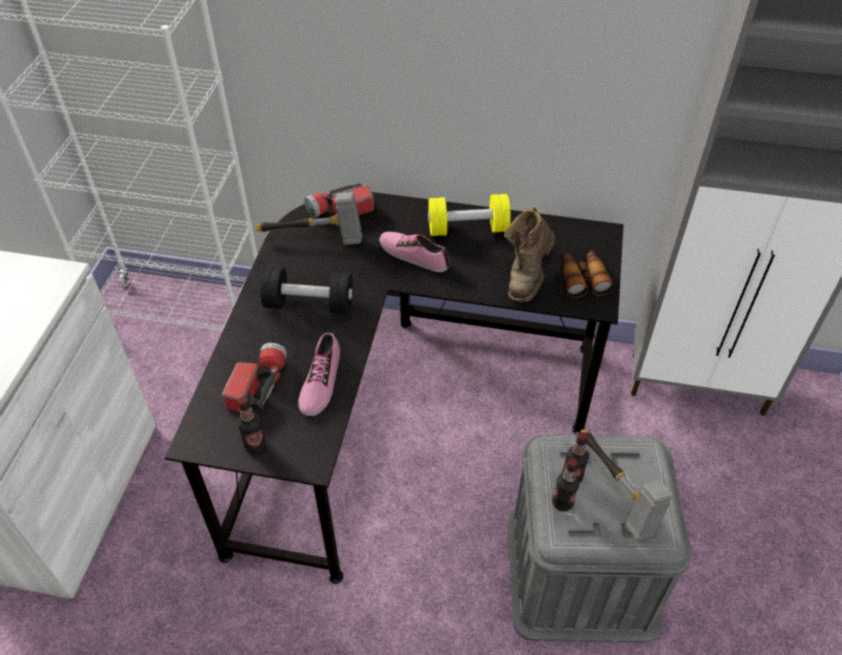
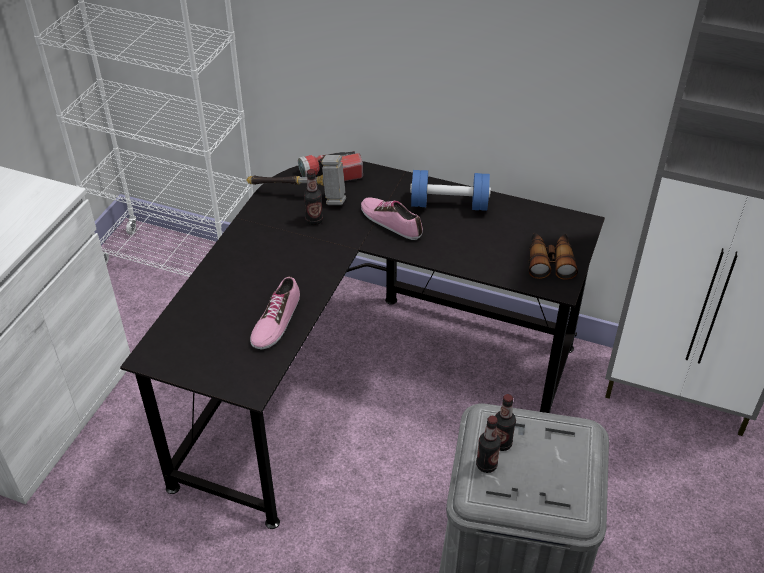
camera: 10 degrees right, 5 degrees down
flashlight [222,343,287,412] -> none
bottle [237,397,266,454] -> bottle moved to [303,169,323,225]
black dumbbell [261,267,353,314] -> none
yellow dumbbell [428,194,511,236] -> blue dumbbell [410,170,491,211]
brown boot [504,208,555,303] -> none
hammer [581,429,674,541] -> none

